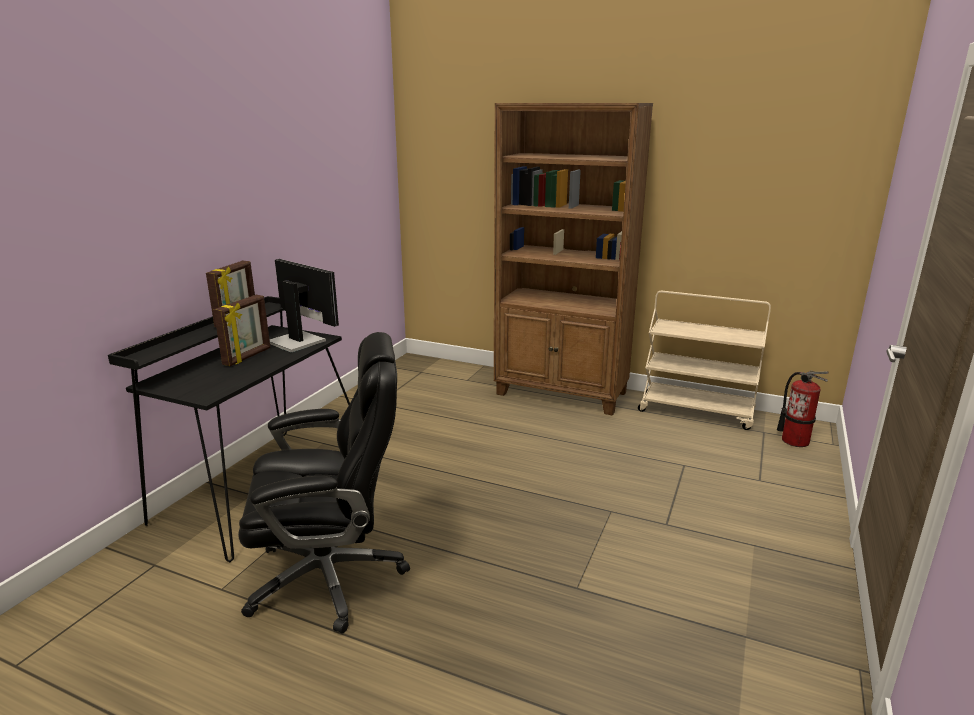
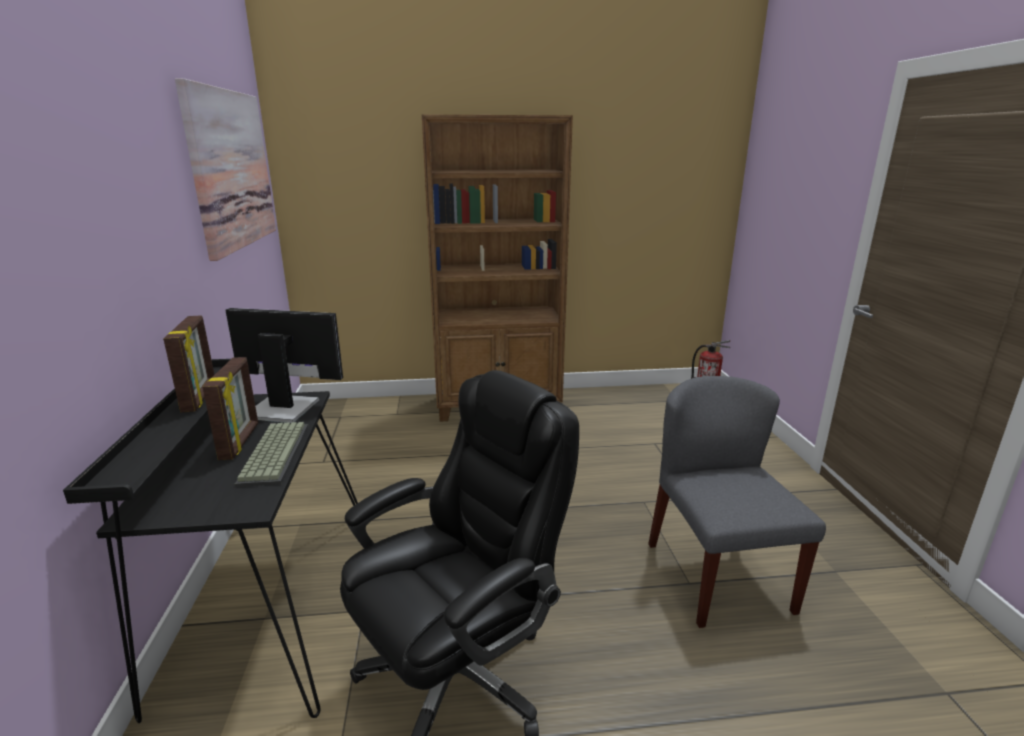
camera: 30 degrees left, 0 degrees up
beige cart [638,291,771,430] -> none
none -> picture [175,78,276,261]
none -> keyboard [235,422,309,487]
none -> grey chair [648,376,826,628]

